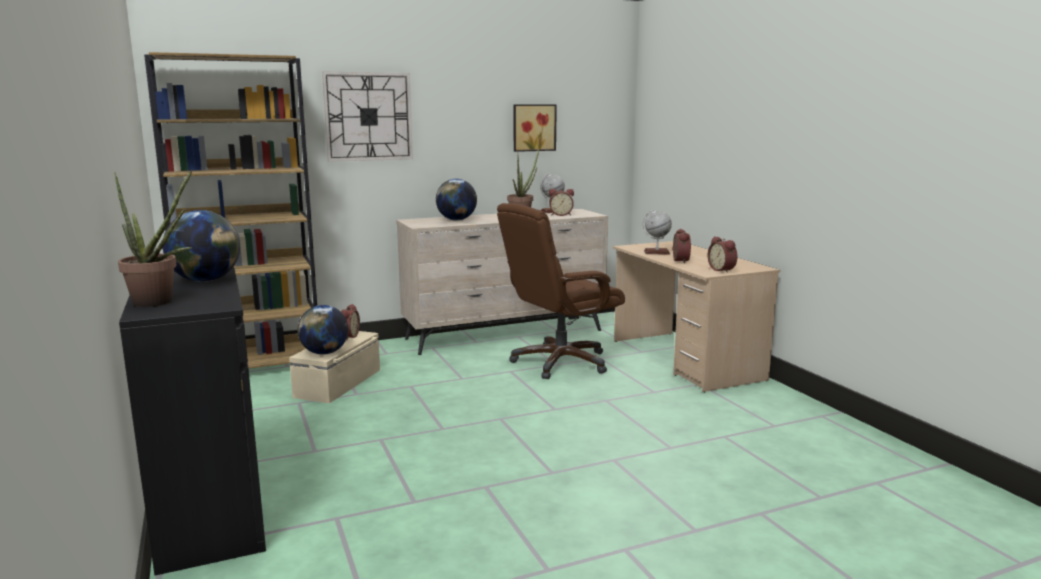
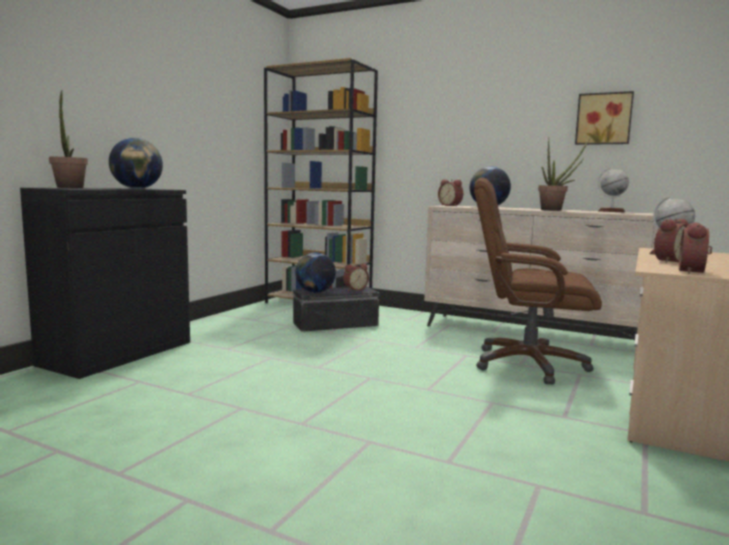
camera: 50 degrees right, 5 degrees down
beige storage box [289,331,380,404] -> black storage box [293,286,379,332]
wall clock [322,72,413,162] -> none
alarm clock [549,189,574,216] -> alarm clock moved to [438,179,463,206]

